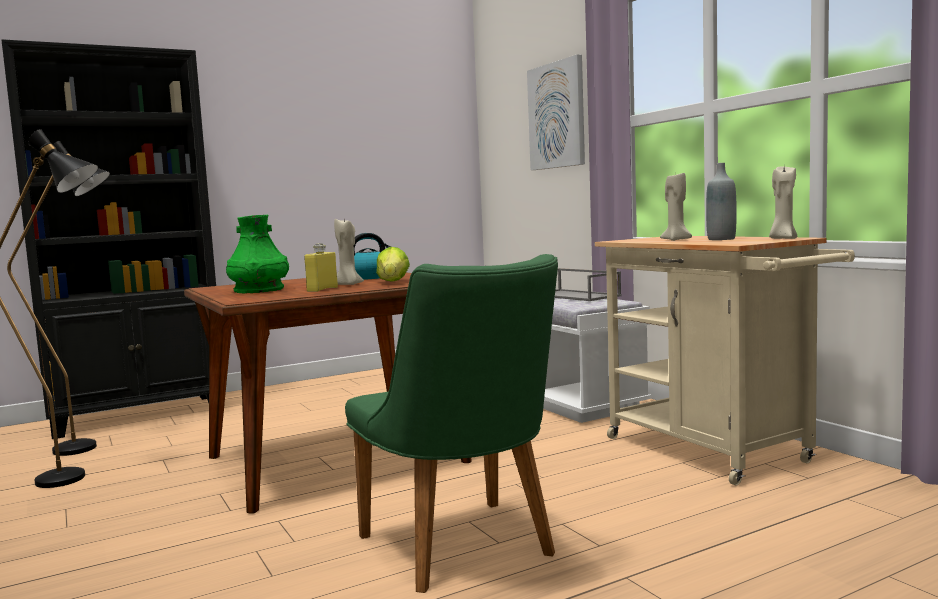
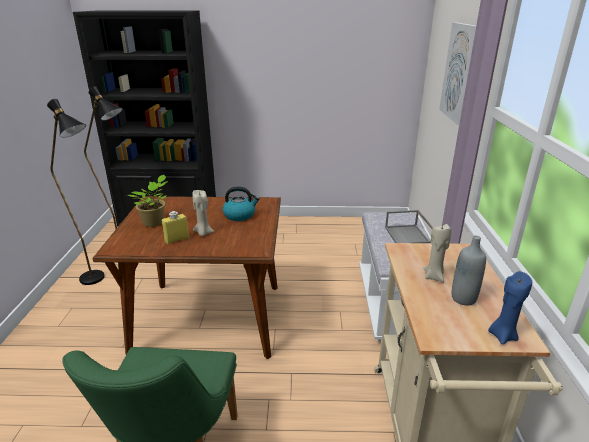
camera: 30 degrees right, 20 degrees up
green vase [226,215,289,293] -> potted plant [127,174,168,227]
lettuce [376,247,410,282] -> none
beige candle [769,167,797,239] -> blue candle [488,271,532,345]

